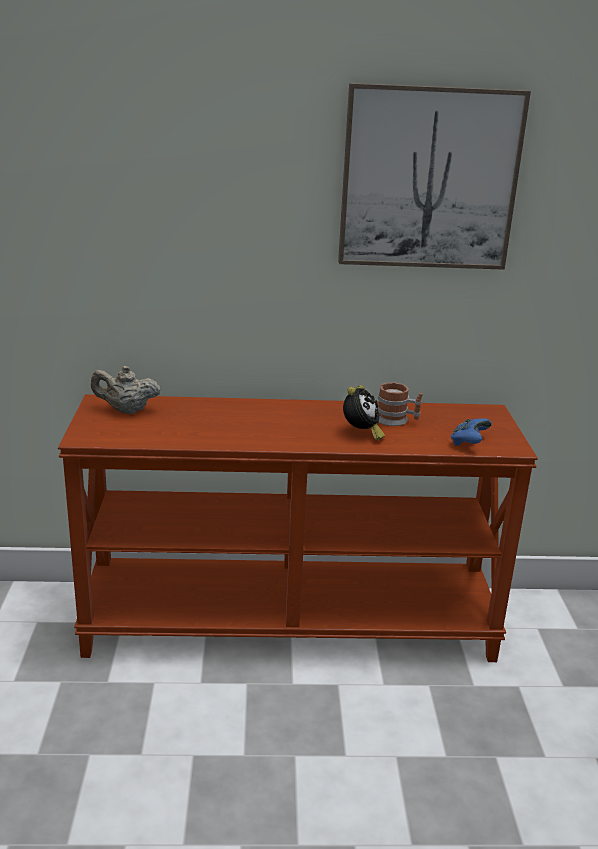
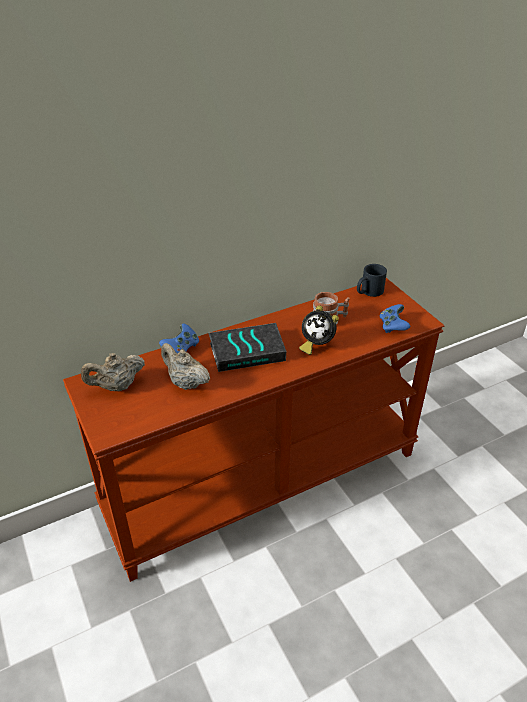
camera: 25 degrees left, 15 degrees up
picture [338,83,531,270] -> none
alarm clock [343,385,385,440] -> alarm clock turned 120 degrees clockwise [299,305,339,355]
none -> blue game controller [159,323,199,354]
none -> beige teapot [161,343,210,390]
none -> book [208,323,286,372]
none -> black mug [357,264,387,297]

